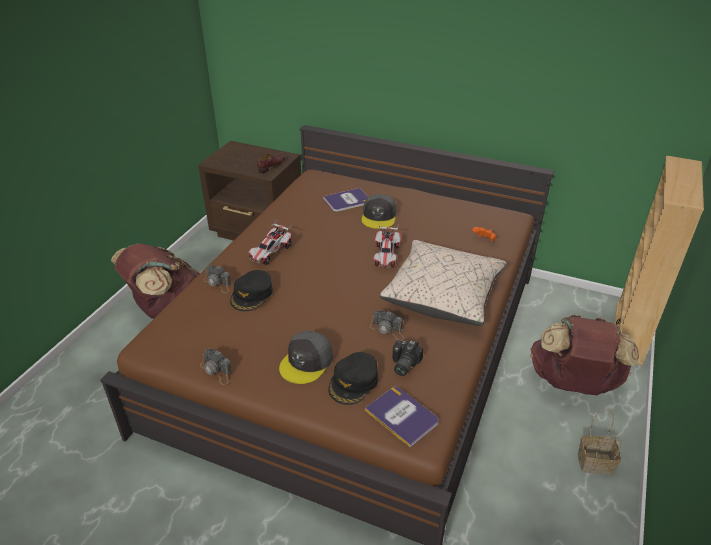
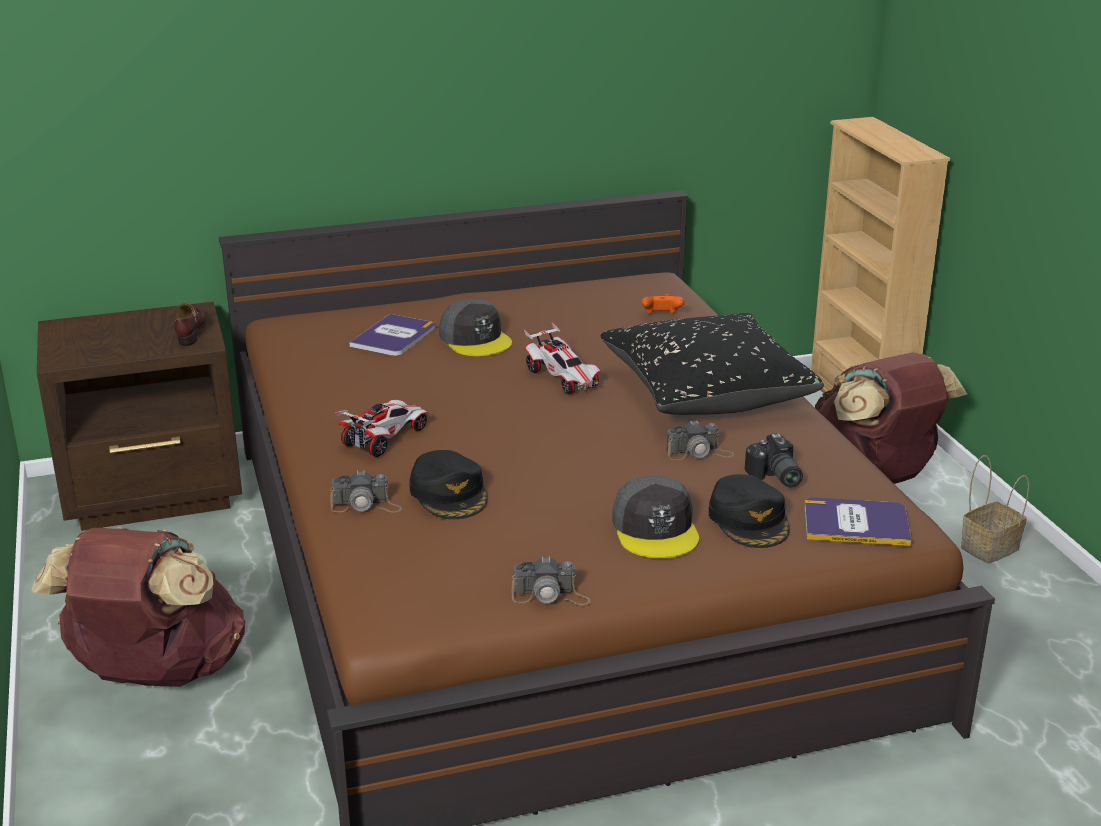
camera: 40 degrees left, 10 degrees down
toy car [248,220,292,265] -> toy car turned 135 degrees counterclockwise [335,399,428,457]
beige pillow [380,240,506,326] -> black pillow [601,313,824,415]

